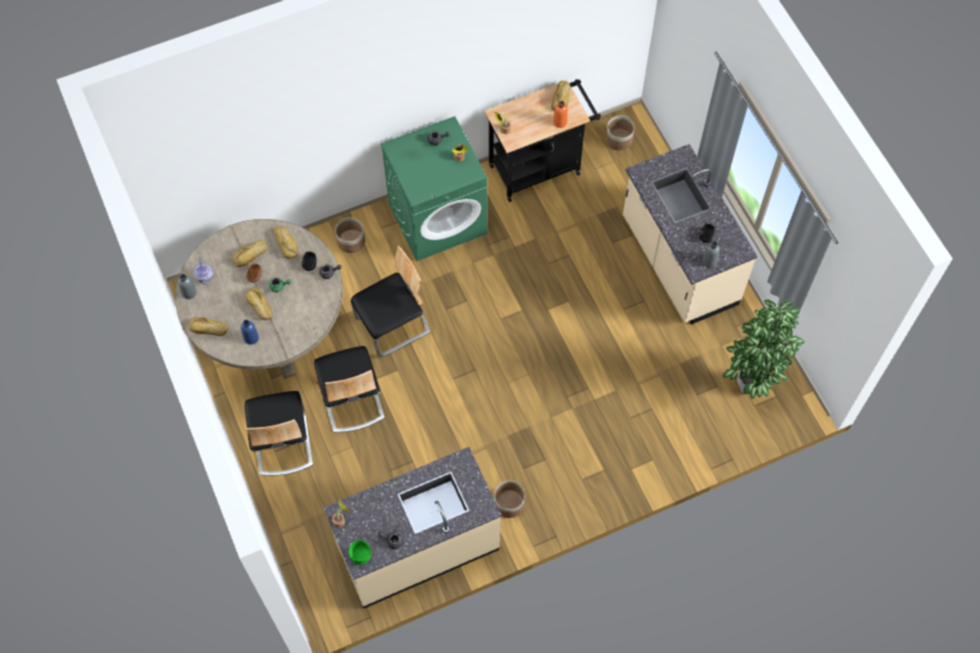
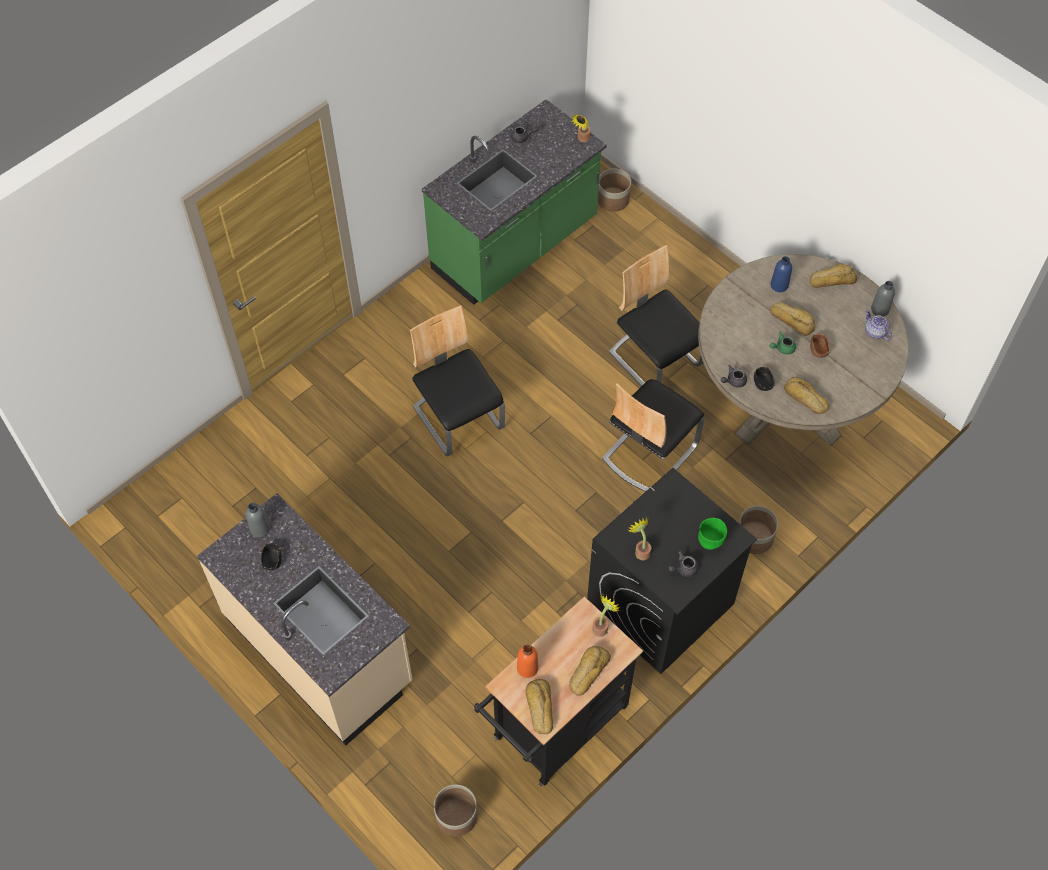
camera: 160 degrees right, 5 degrees down
bread [232,240,268,267] -> bread moved to [569,646,611,696]
chair [245,391,313,476] -> chair moved to [410,305,505,457]
beige counter [323,447,502,609] -> green counter [422,99,607,305]
green bowl [349,540,371,565] -> green bowl moved to [698,518,727,550]
green washing machine [381,116,487,261] -> black washing machine [587,468,757,674]
planter [494,481,525,518] -> planter moved to [598,169,631,212]
potted plant [723,299,804,399] -> none

